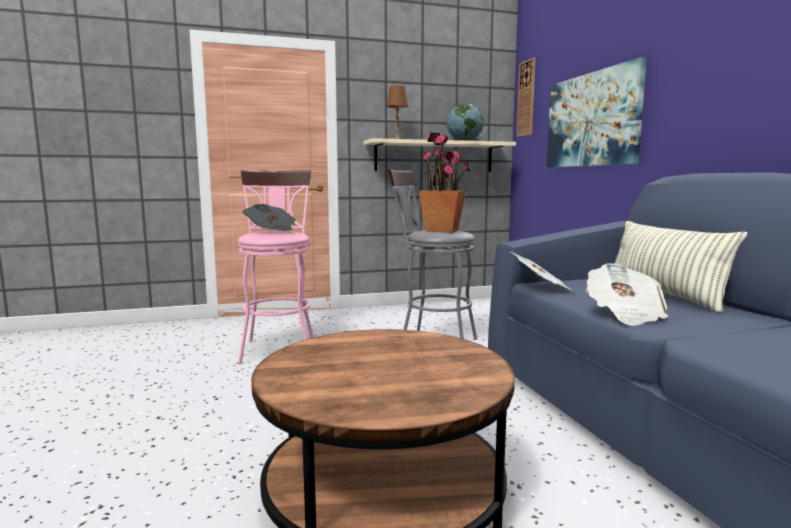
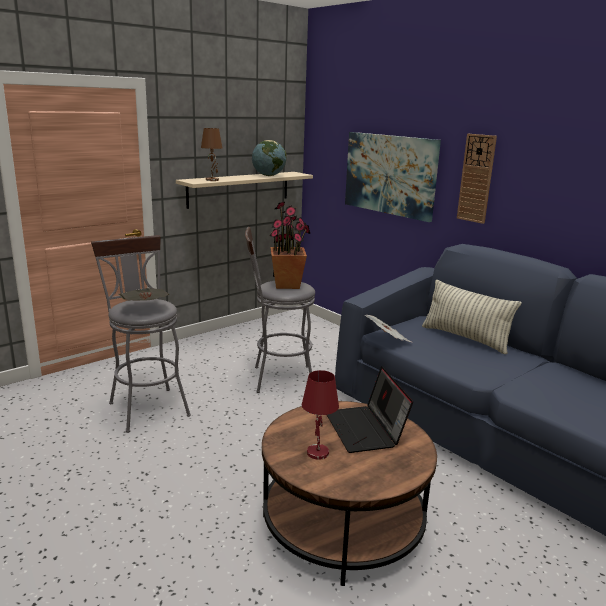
camera: 25 degrees left, 10 degrees up
pink stool [238,170,314,364] -> grey stool [91,235,191,433]
wall clock [516,58,536,137] -> wall clock moved to [457,134,497,224]
newspaper [586,263,668,325] -> none
none -> red table lamp [302,370,339,460]
none -> laptop [327,366,413,453]

